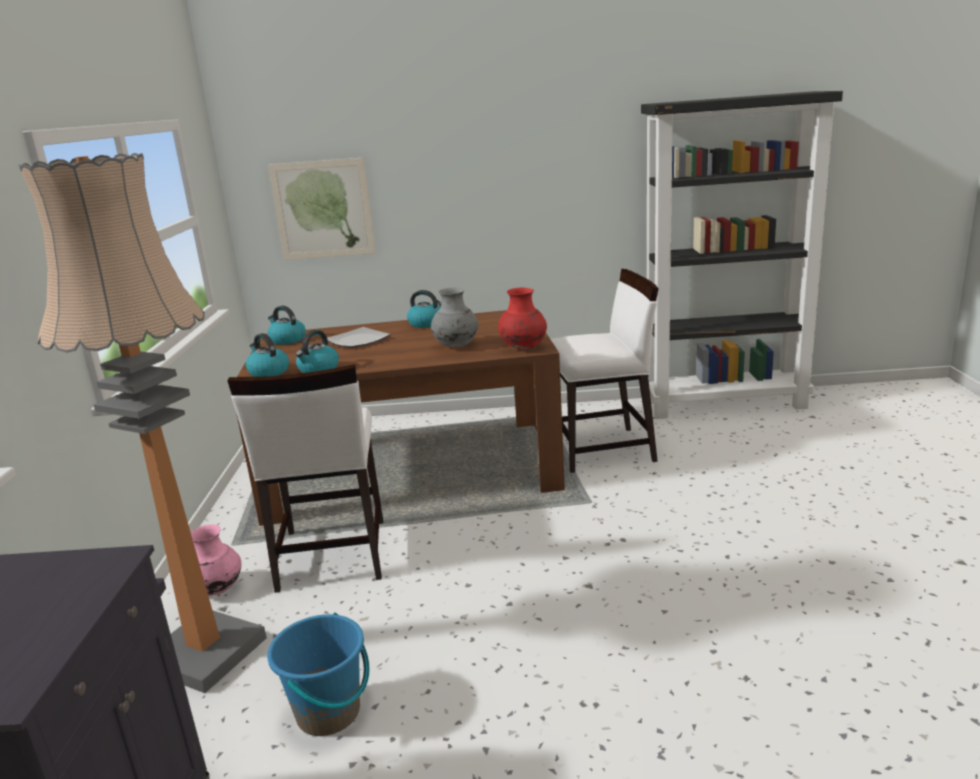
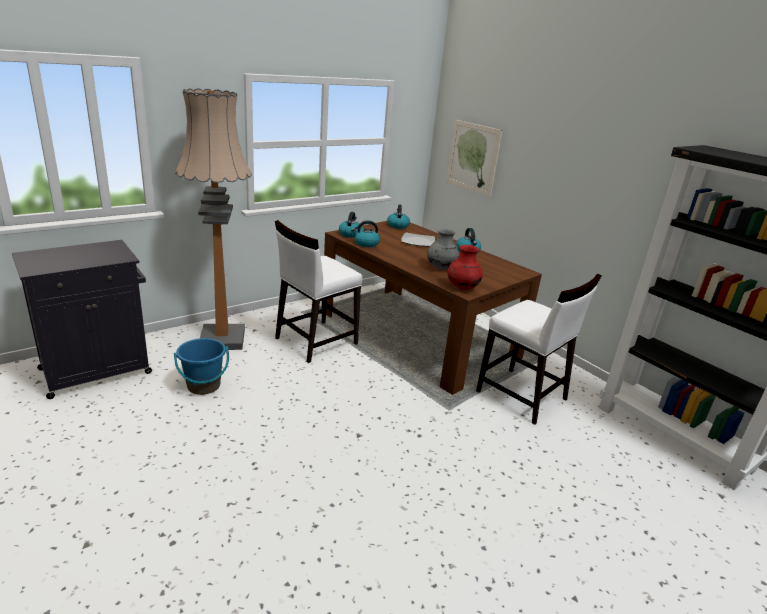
camera: 50 degrees right, 5 degrees up
pink vase [191,524,241,596] -> none

